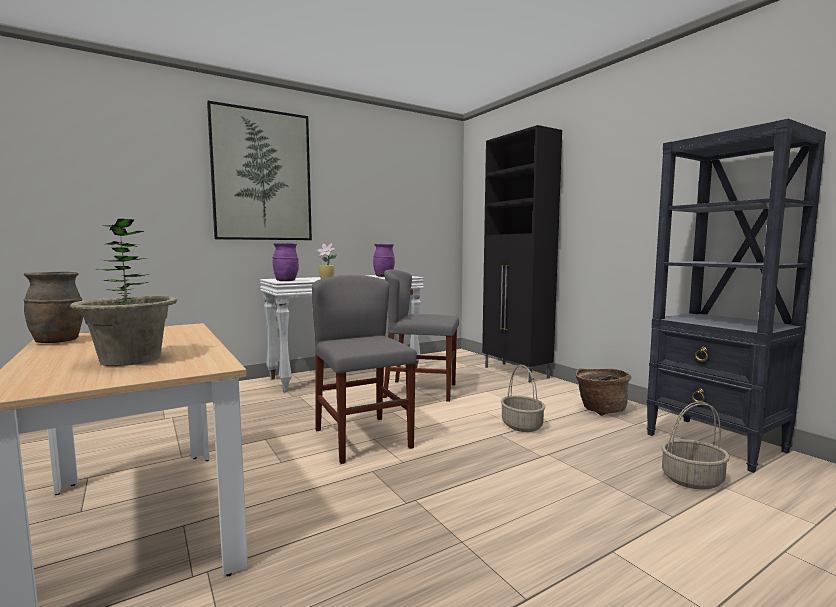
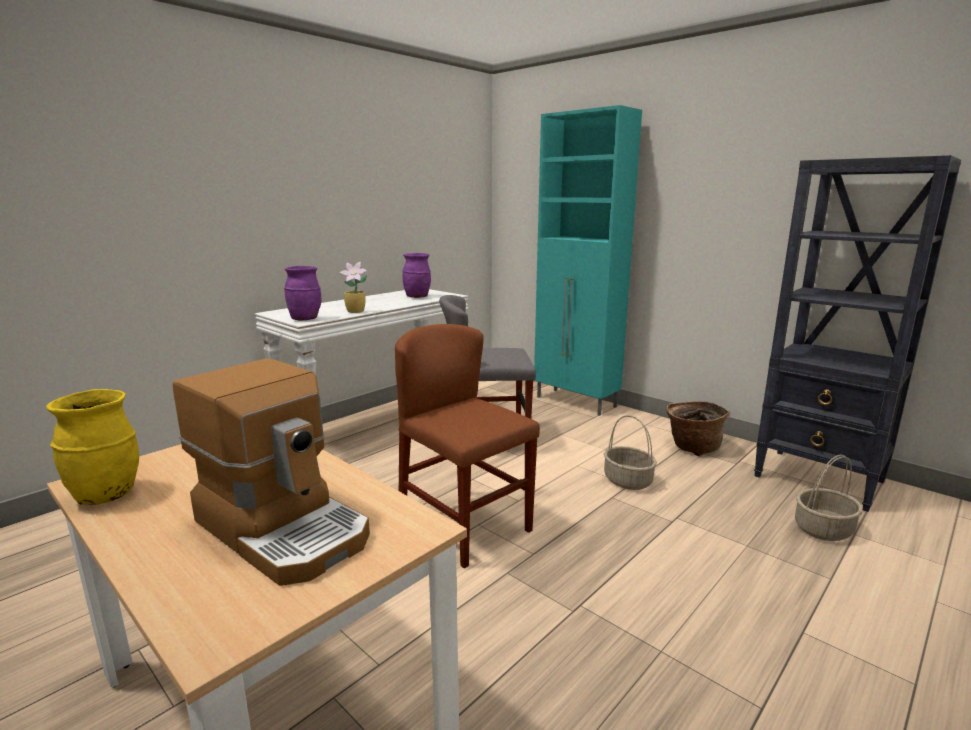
camera: 15 degrees left, 10 degrees up
brown vase [23,271,83,343] -> yellow vase [46,389,139,505]
potted plant [70,219,177,366] -> coffee machine [173,358,370,586]
picture [207,101,312,240] -> none
grey chair [312,275,417,464] -> brown chair [395,324,540,569]
black cabinet [482,125,562,382] -> turquoise cabinet [534,105,642,416]

